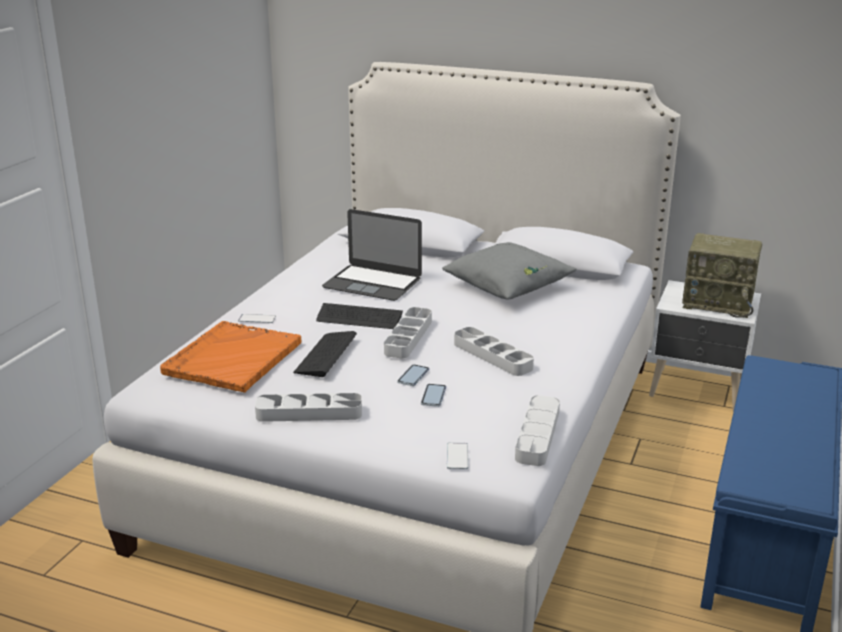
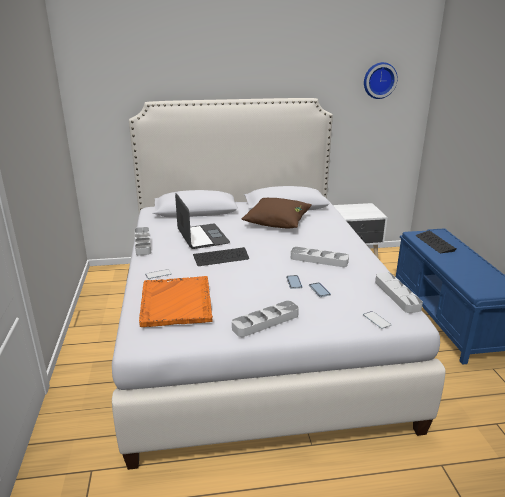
camera: 30 degrees left, 0 degrees up
keyboard [293,331,357,377] -> keyboard moved to [416,231,456,253]
laptop [322,209,422,301] -> laptop turned 105 degrees counterclockwise [175,193,230,249]
grey tray [384,307,432,358] -> grey tray moved to [135,227,151,256]
grey pillow [442,242,576,299] -> brown pillow [242,198,312,228]
radio [682,233,762,318] -> none
none -> wall clock [364,62,398,99]

